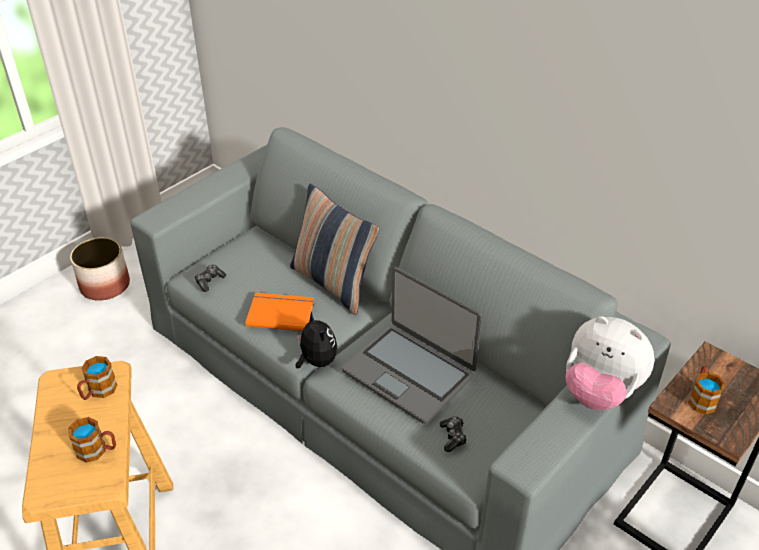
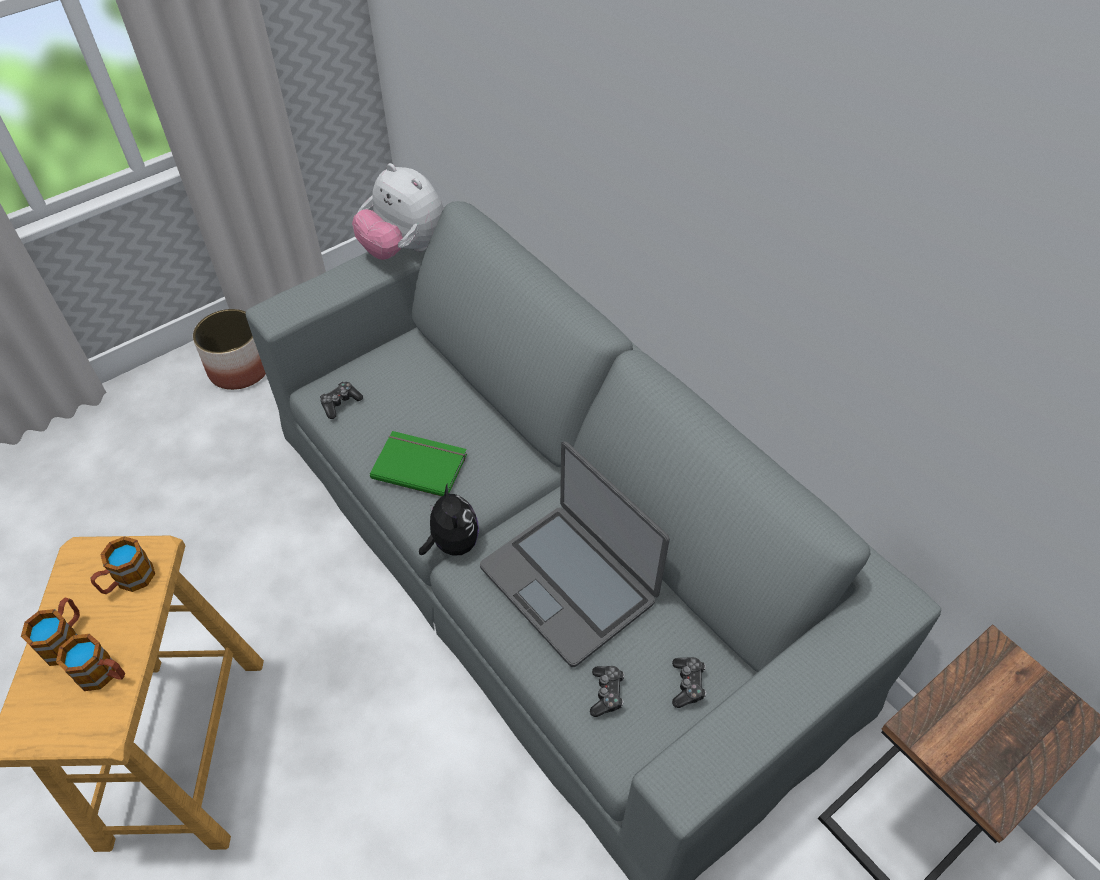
camera: 10 degrees right, 10 degrees up
orange book [246,293,314,331] -> green book [370,431,467,497]
pillow [290,184,379,315] -> none
plush toy [566,316,654,410] -> plush toy moved to [352,163,443,260]
mug [688,366,725,415] -> mug moved to [21,598,80,666]
none -> game controller [672,657,706,708]

